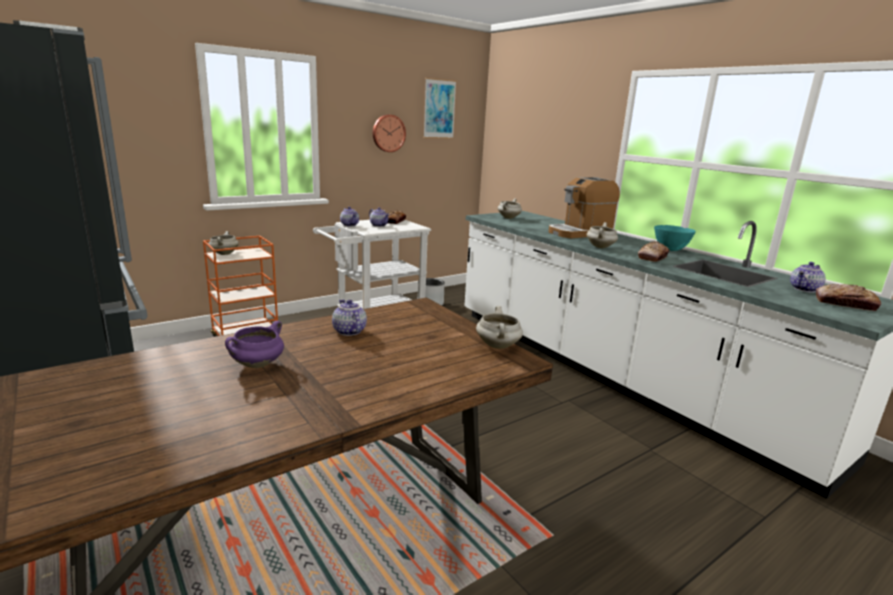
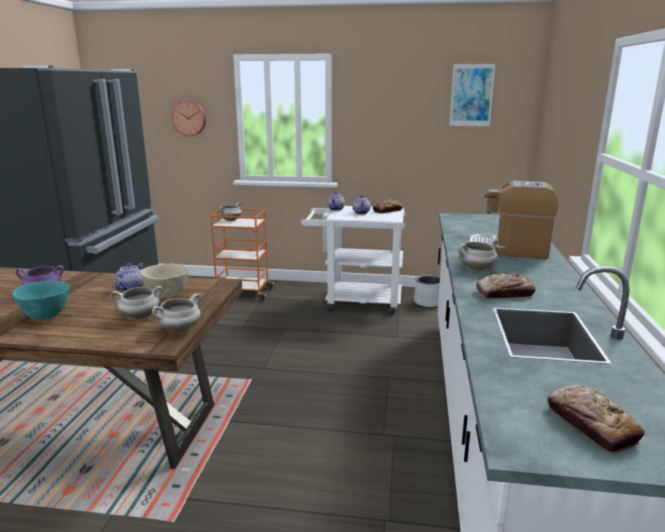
camera: 45 degrees right, 0 degrees up
wall clock [373,115,406,152] -> wall clock moved to [171,100,206,136]
white cooking pot [498,198,522,219] -> white cooking pot moved to [111,286,163,319]
turquoise bowl [654,225,696,251] -> turquoise bowl moved to [12,281,69,320]
teapot [790,262,826,293] -> none
none -> beige bowl [141,264,189,298]

